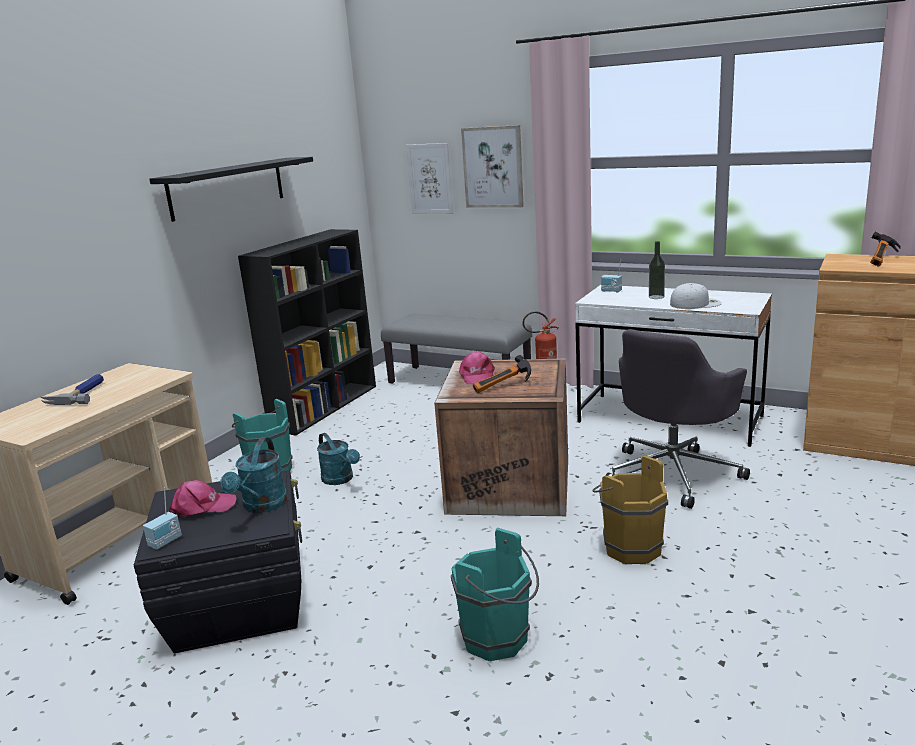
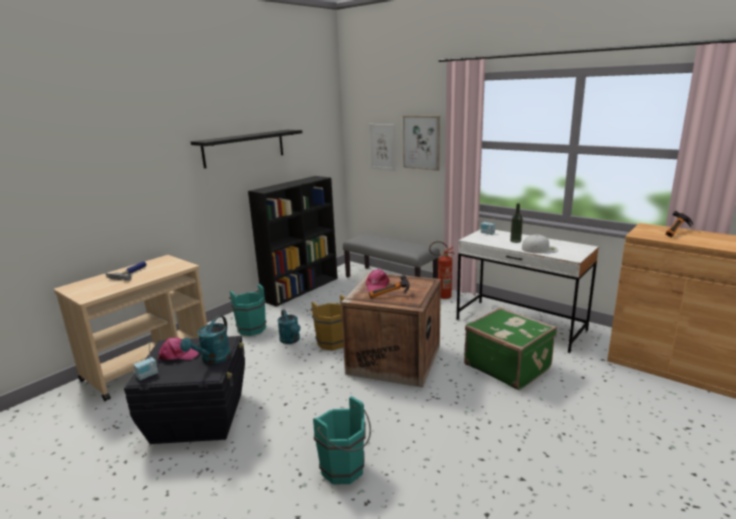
camera: 10 degrees right, 0 degrees up
brown bucket [593,455,668,564] -> brown bucket moved to [310,295,345,350]
grey office chair [606,329,750,509] -> green suitcase [464,307,557,390]

